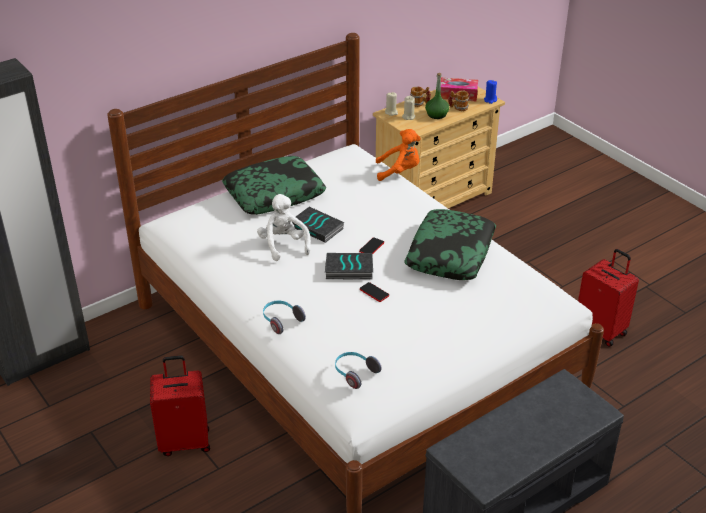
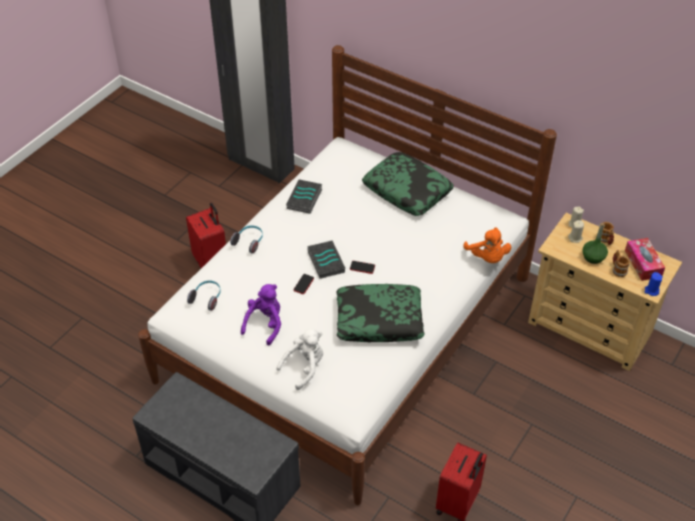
camera: 70 degrees right, 10 degrees up
white plush toy [257,194,311,261] -> white plush toy moved to [276,329,323,390]
book [292,207,344,243] -> book moved to [286,179,322,214]
none -> purple plush toy [241,284,281,346]

